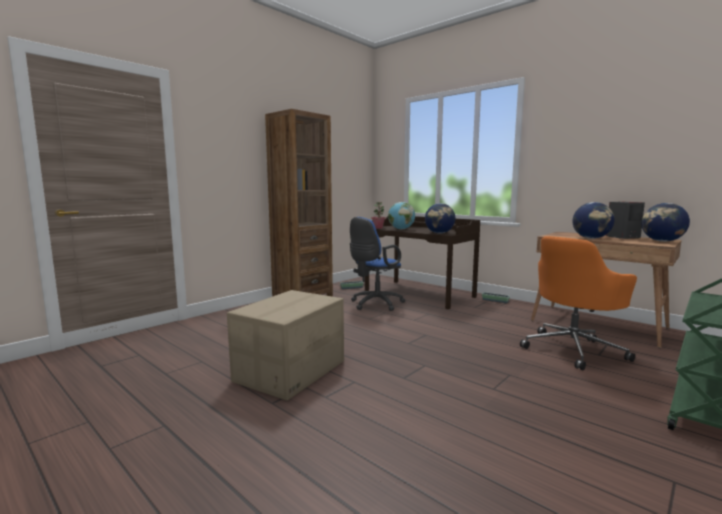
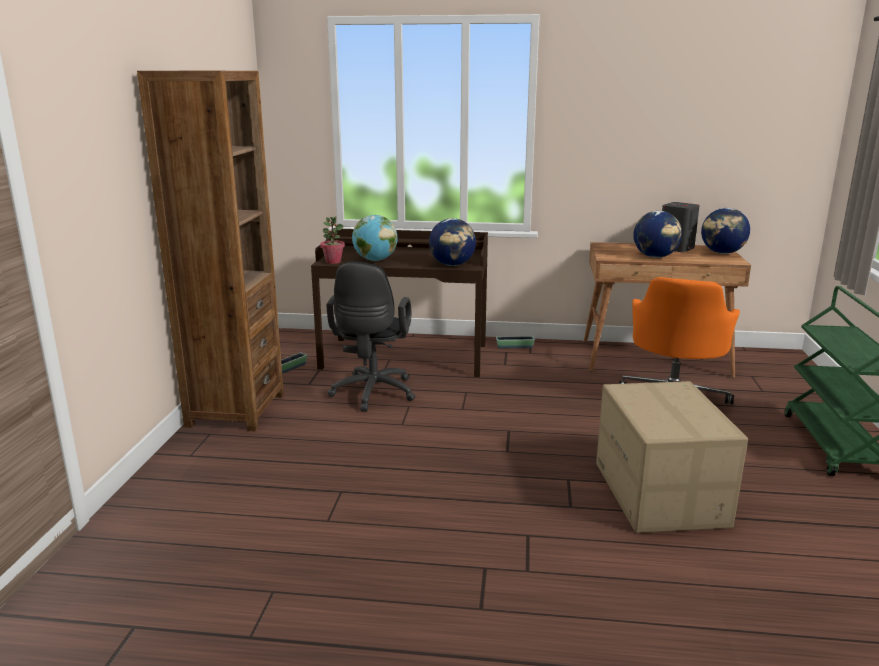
camera: 35 degrees left, 10 degrees up
cardboard box [227,290,344,401] -> cardboard box moved to [596,381,748,533]
blue office chair [350,217,405,311] -> black office chair [326,261,415,412]

